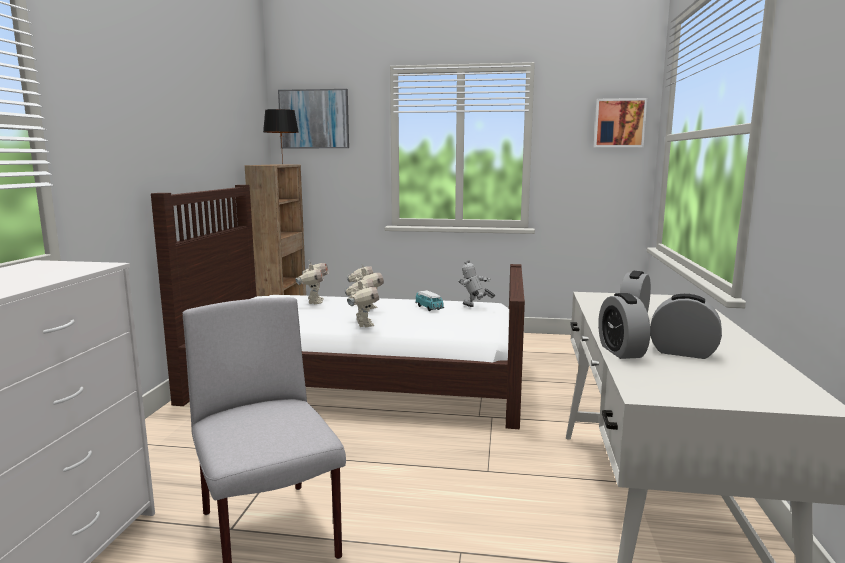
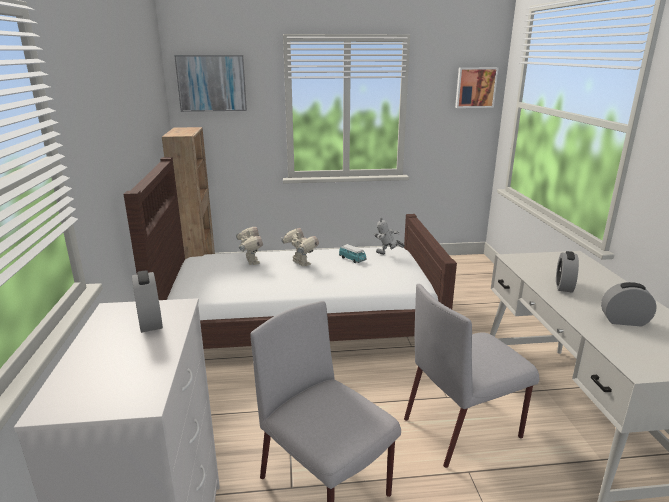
camera: 15 degrees left, 10 degrees up
black table lamp [263,109,299,165] -> none
toy robot [345,277,379,327] -> none
alarm clock [598,293,650,359] -> alarm clock moved to [132,270,163,333]
none -> grey chair [404,284,539,468]

